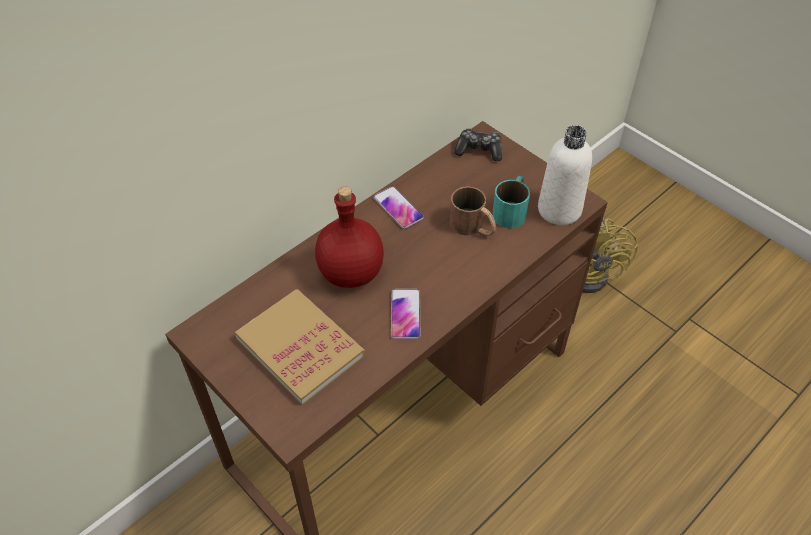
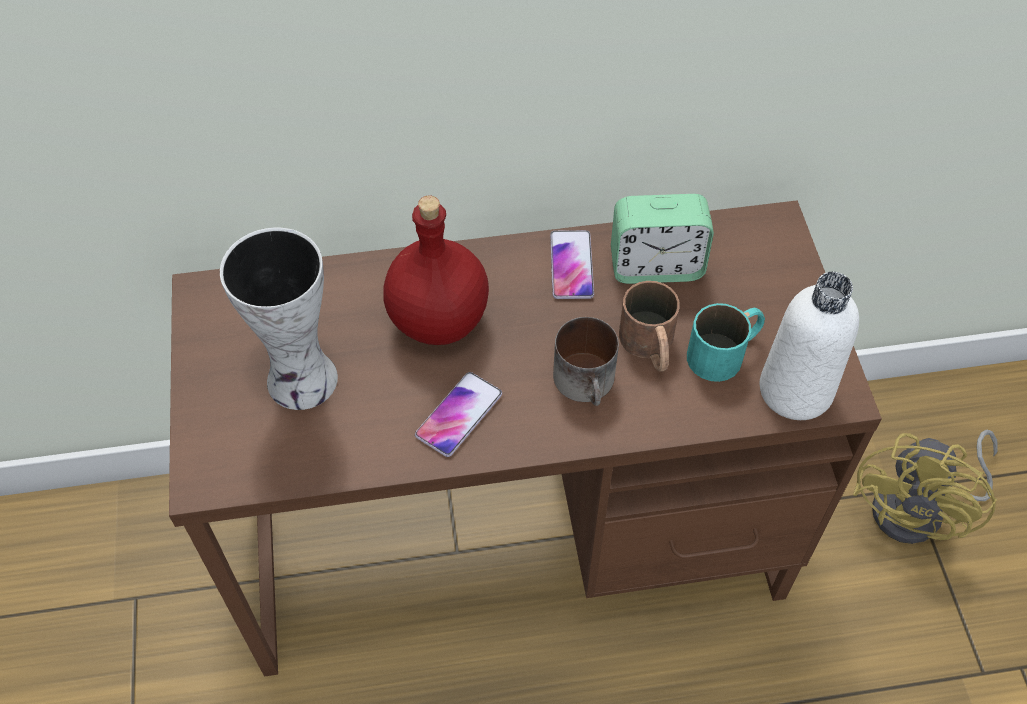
camera: 35 degrees right, 5 degrees up
book [235,289,365,406] -> vase [220,227,338,410]
game controller [454,128,502,161] -> none
none -> mug [553,317,619,406]
none -> alarm clock [611,194,714,284]

